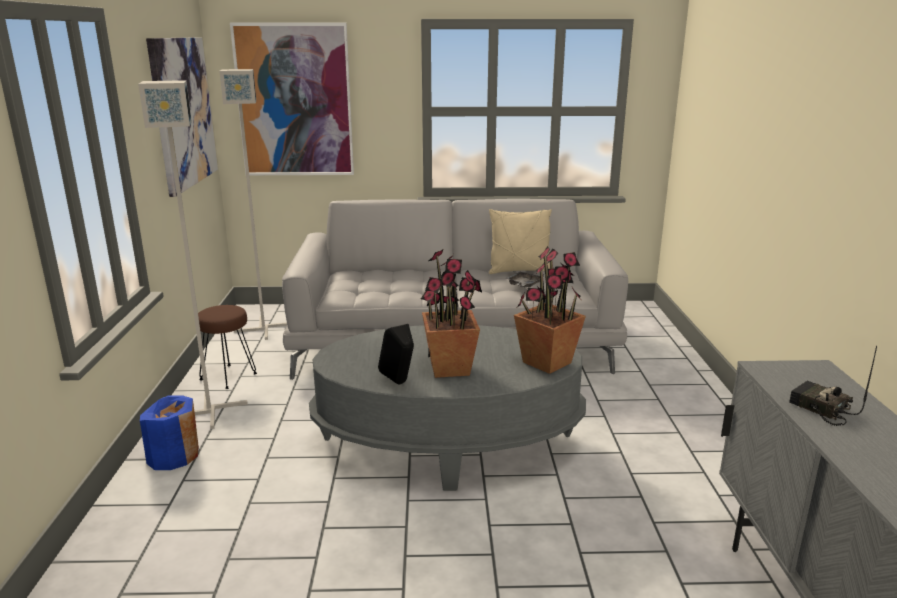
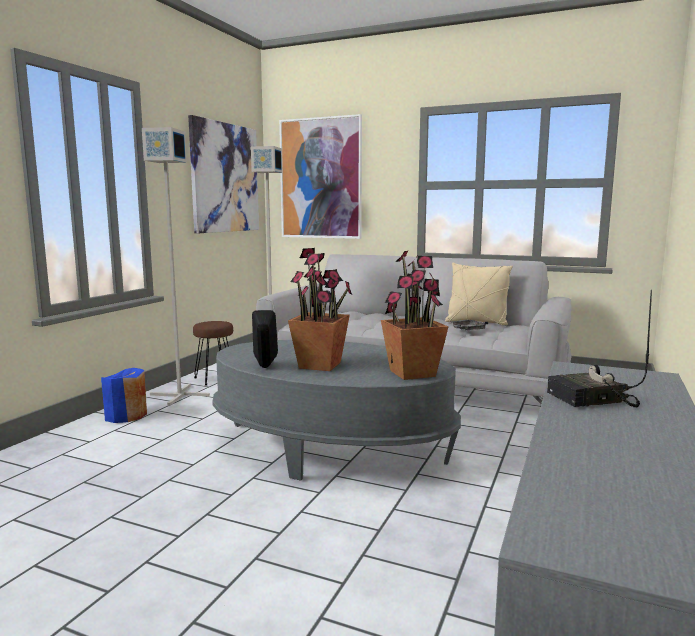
camera: 25 degrees right, 10 degrees down
radio [789,346,877,426] -> radio turned 90 degrees counterclockwise [547,290,652,407]

